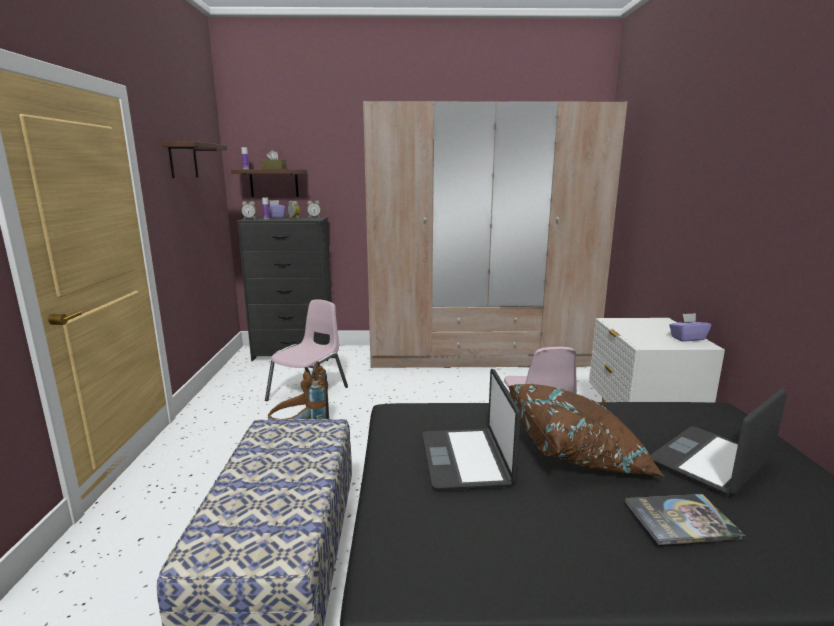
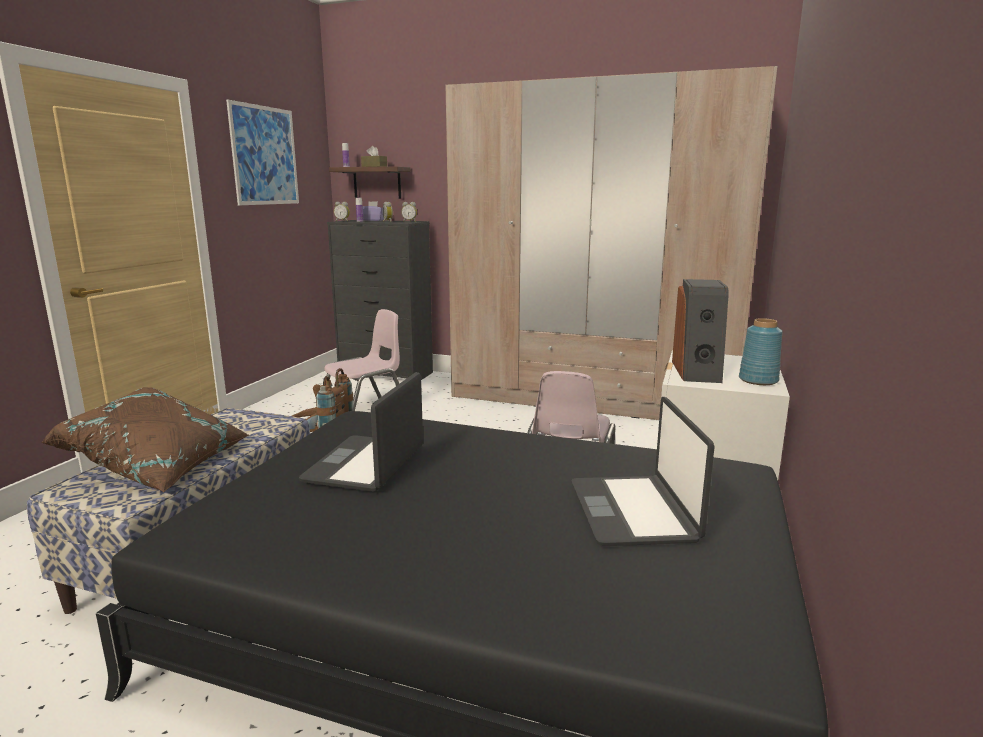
camera: 20 degrees right, 0 degrees up
shelf [161,141,227,178] -> picture [226,100,299,205]
brown pillow [509,384,665,477] -> brown pillow moved to [41,387,249,492]
book [625,494,746,545] -> none
laptop [650,388,787,495] -> laptop turned 75 degrees counterclockwise [571,397,714,546]
purple tissue box [669,313,711,342] -> blue vase [739,318,782,385]
none -> speaker [672,279,729,383]

